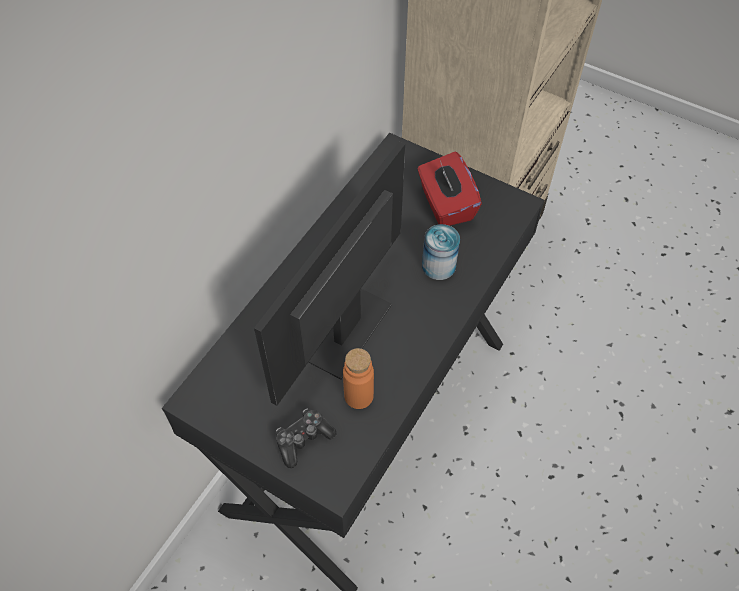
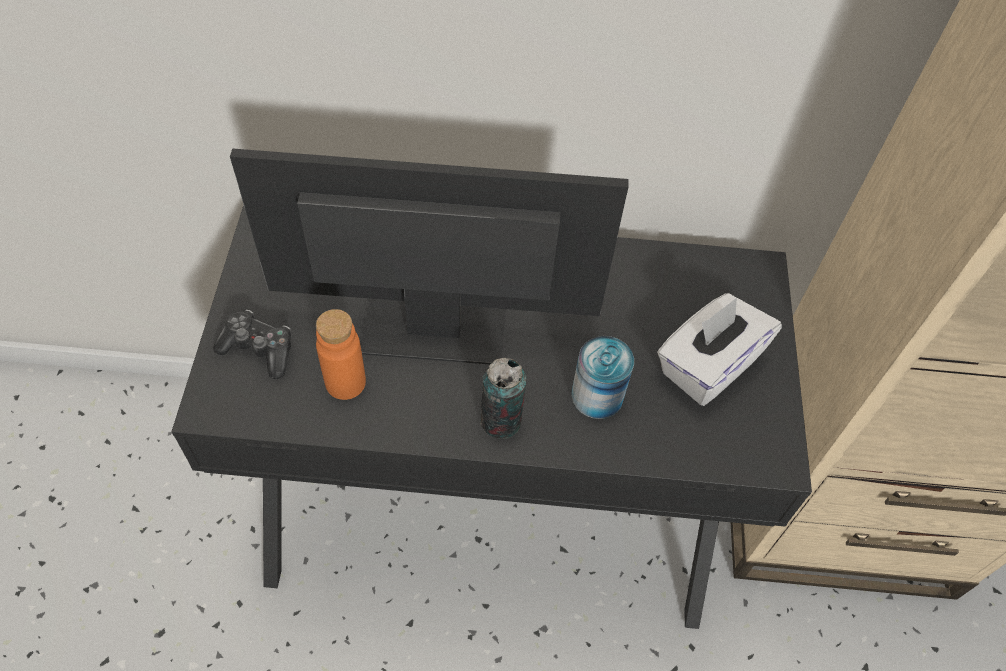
camera: 60 degrees right, 0 degrees up
red tissue box [417,152,482,226] -> white tissue box [657,293,782,406]
none -> can [480,358,526,439]

